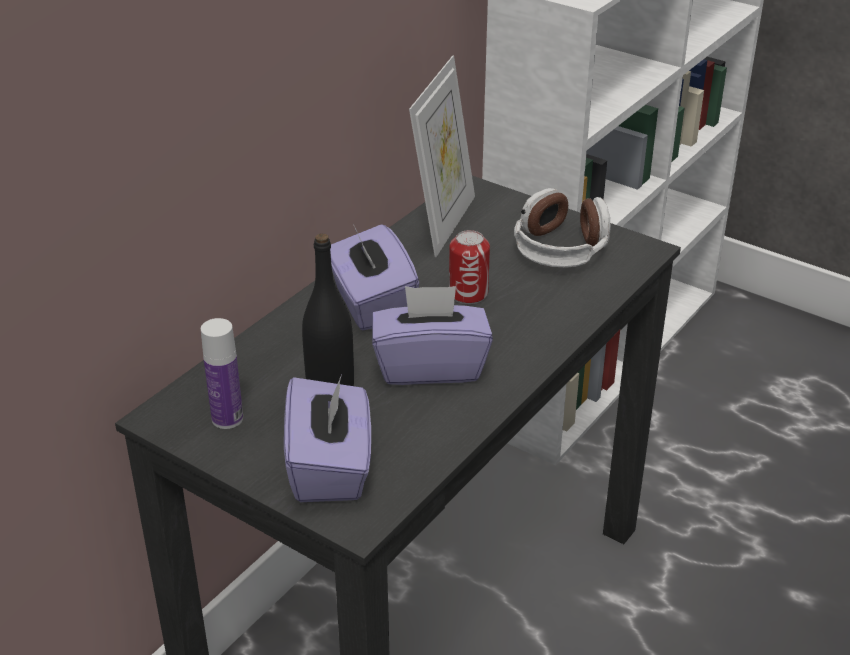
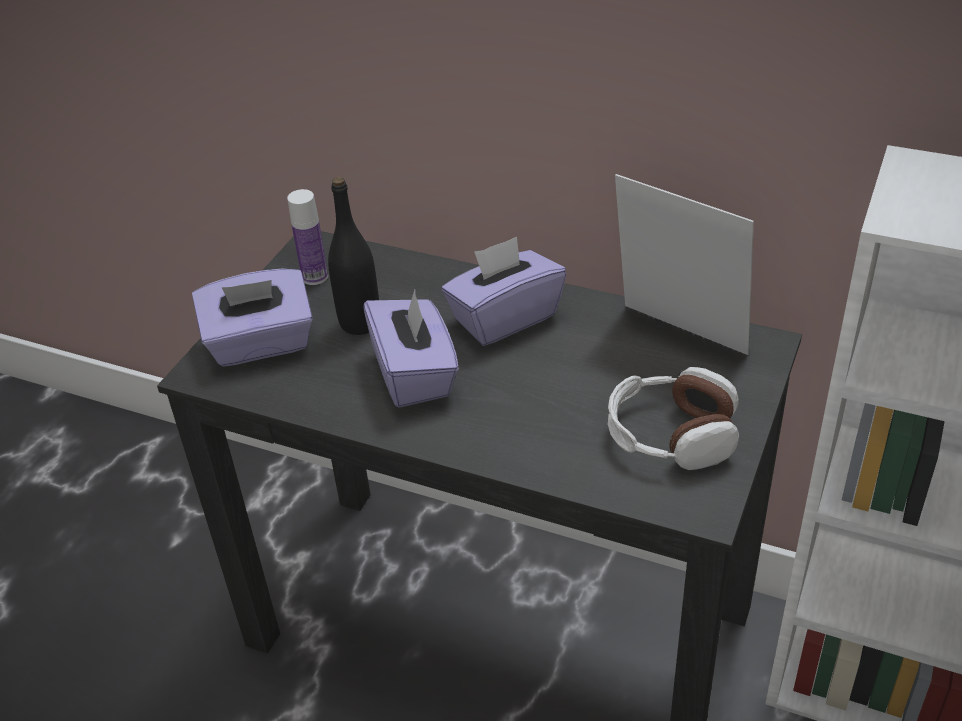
camera: 80 degrees right, 5 degrees up
picture frame [409,56,475,257] -> picture frame turned 150 degrees counterclockwise [615,174,754,355]
can [449,230,490,304] -> none

